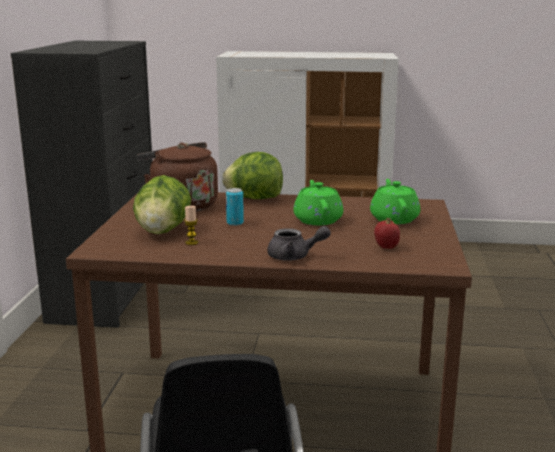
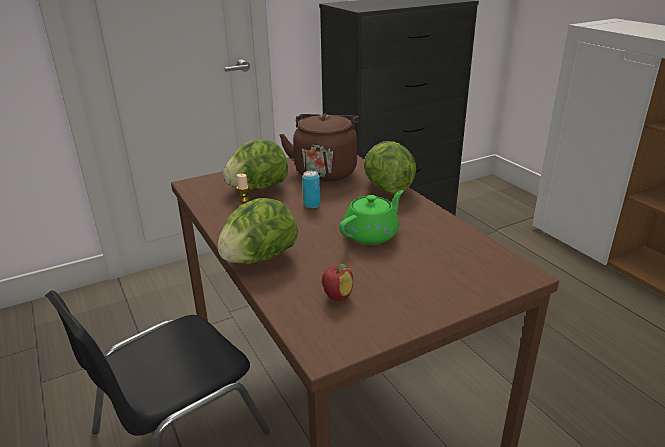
camera: 55 degrees right, 10 degrees up
grey teapot [267,226,331,261] -> lettuce [217,198,298,264]
green teapot [370,179,420,224] -> none

